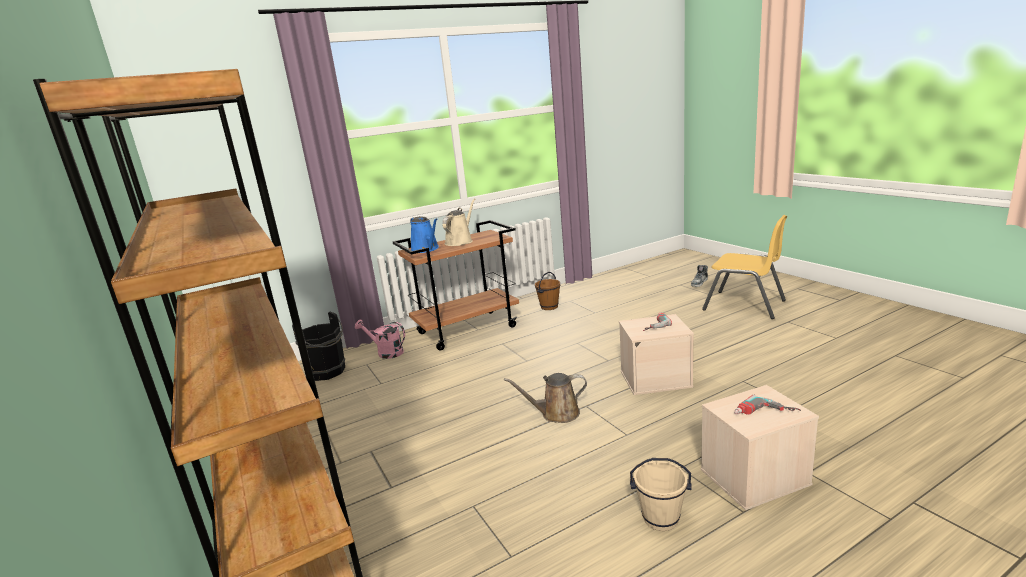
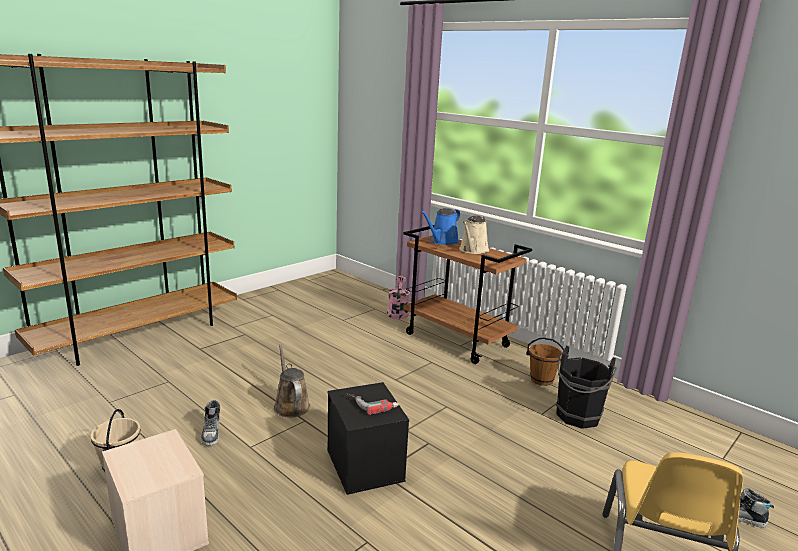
camera: 70 degrees right, 0 degrees up
black bucket [292,311,345,381] -> black bucket moved to [556,346,617,429]
beige watering can [442,198,475,246] -> beige watering can turned 105 degrees clockwise [459,216,489,254]
beige storage box [619,314,694,395] -> black storage box [327,382,409,495]
power drill [734,395,801,415] -> none
none -> shoe [201,400,220,446]

